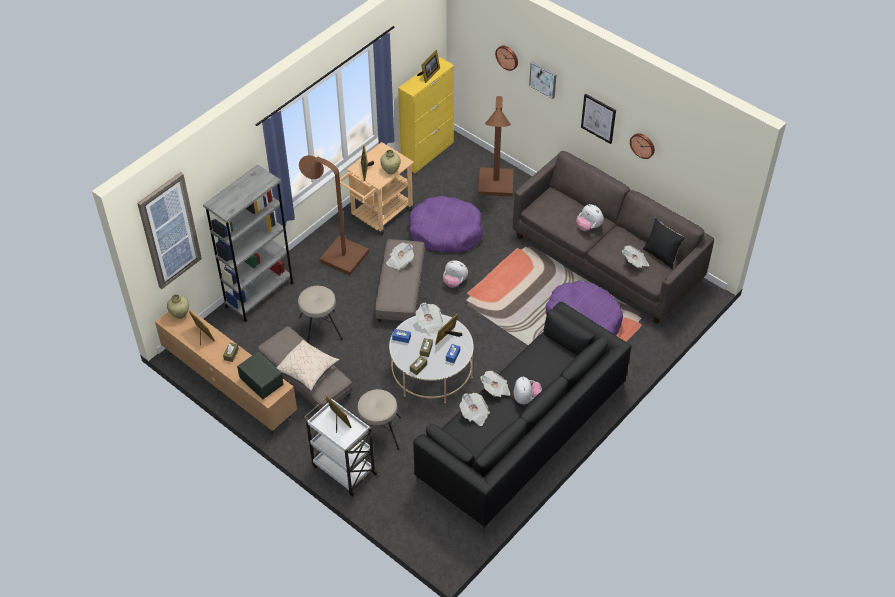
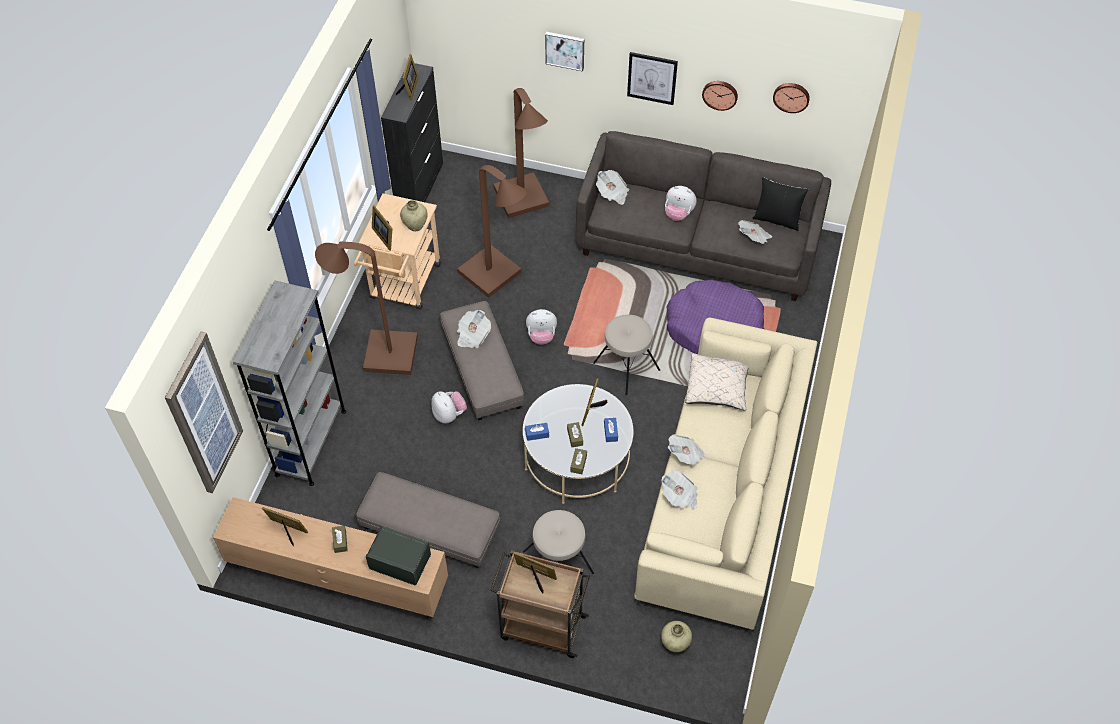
camera: 25 degrees left, 5 degrees up
beige vase [167,294,189,319] -> beige vase moved to [661,621,692,652]
beige pillow [277,340,339,391] -> beige pillow moved to [685,353,748,411]
beige stool [298,286,343,343] -> beige stool moved to [593,315,660,395]
white cart [304,398,378,497] -> brown cart [491,550,590,658]
yellow cabinet [398,57,454,173] -> black cabinet [381,63,443,202]
purple dog bed [408,196,482,253] -> brown floor lamp [457,165,527,298]
black sofa [413,302,632,532] -> beige sofa [634,317,817,635]
newspaper [415,303,444,335] -> newspaper moved to [596,170,629,205]
wall clock [495,46,518,71] -> wall clock moved to [773,83,810,113]
plush toy [514,377,542,404] -> plush toy moved to [431,391,467,423]

